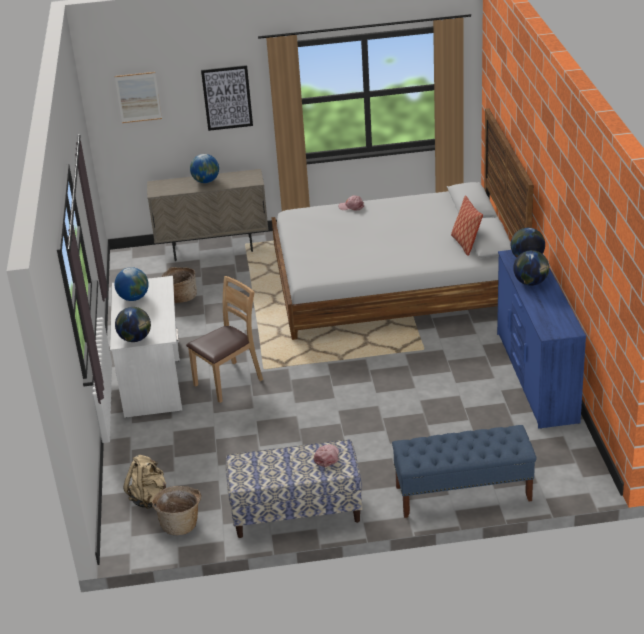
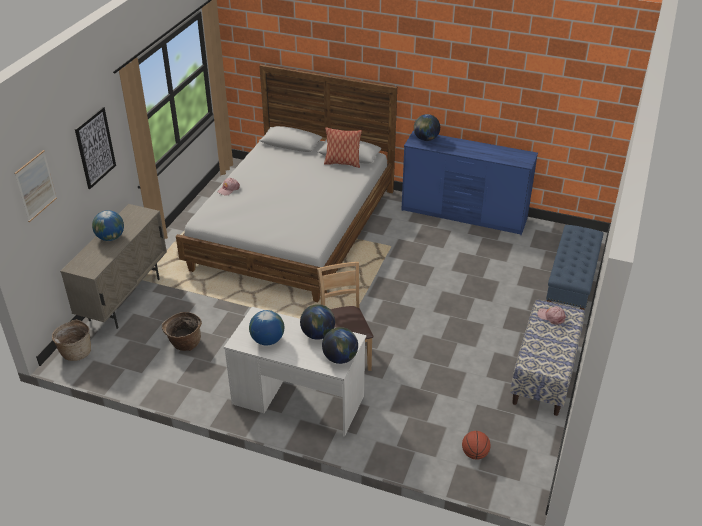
camera: 65 degrees left, 5 degrees up
beige backpack [123,455,166,509] -> basketball [462,431,491,460]
basket [152,486,201,535] -> basket moved to [52,319,91,361]
globe [513,250,549,286] -> globe moved to [300,304,335,340]

